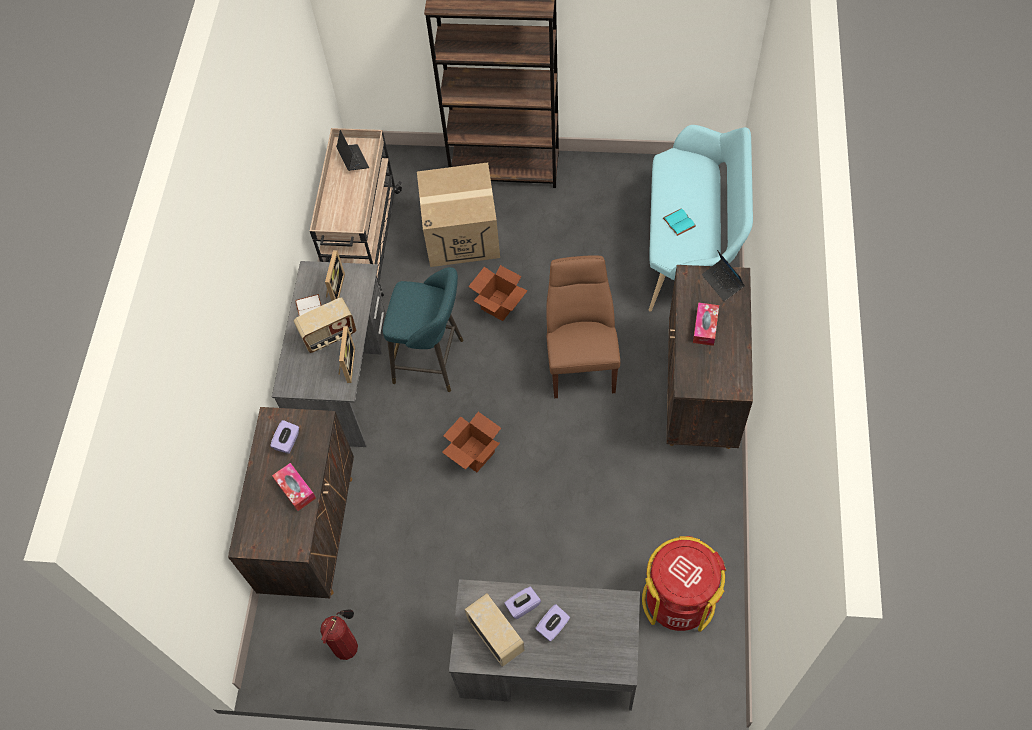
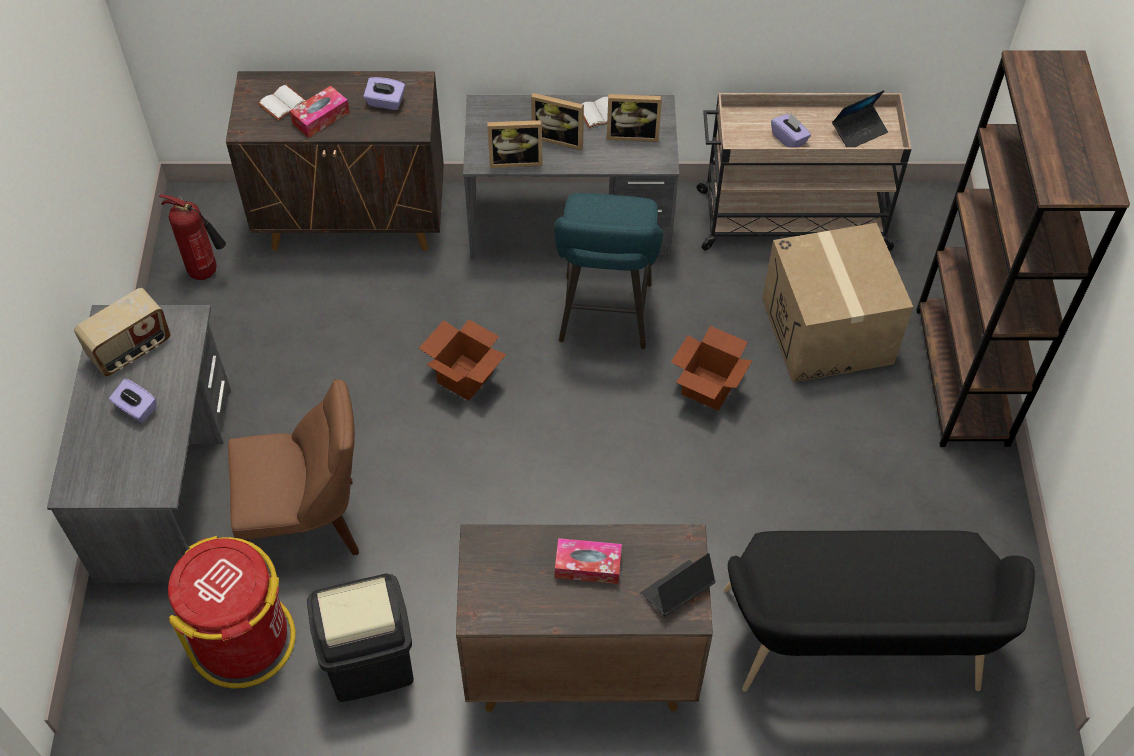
camera: 80 degrees right, 5 degrees down
radio [293,298,356,353] -> picture frame [531,93,584,150]
purple tissue box [505,587,541,619] -> purple tissue box moved to [771,113,811,147]
brown chair [546,255,620,398] -> brown chair moved to [228,379,359,555]
turquoise bench [649,125,753,312] -> black bench [724,530,1035,692]
turquoise book [663,208,696,236] -> none
none -> white book [258,85,306,121]
none -> black trash can [307,573,414,702]

